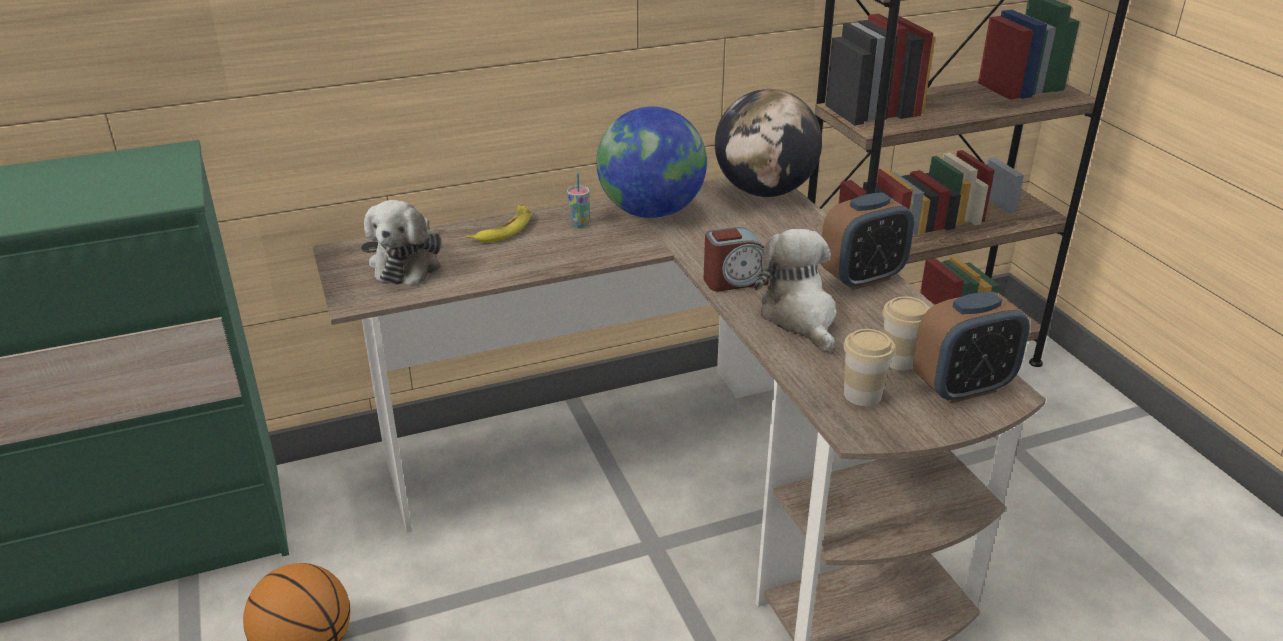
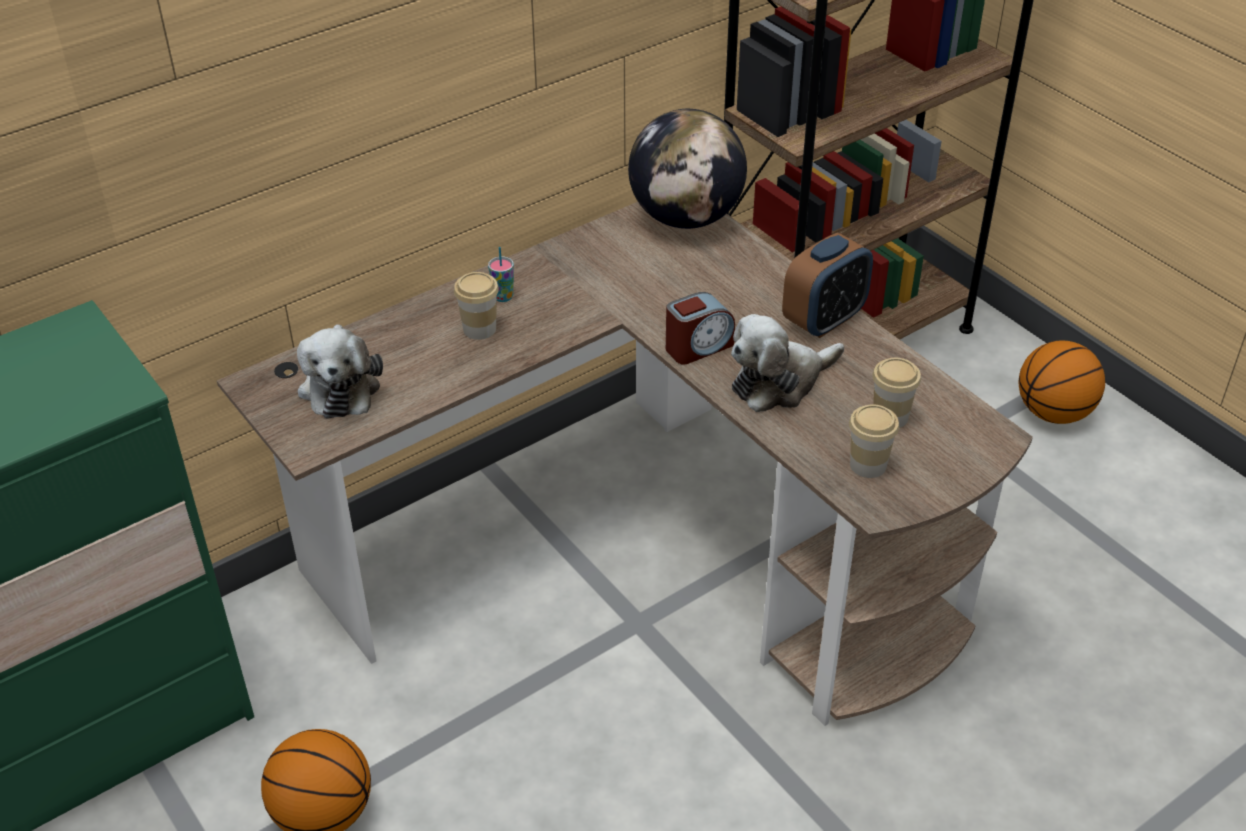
camera: 15 degrees left, 10 degrees up
banana [466,205,531,242] -> none
globe [596,106,707,218] -> none
plush toy [754,229,837,352] -> plush toy turned 90 degrees counterclockwise [731,314,844,412]
alarm clock [913,292,1030,404] -> none
none -> cup [454,272,499,340]
none -> basketball [1019,340,1105,424]

